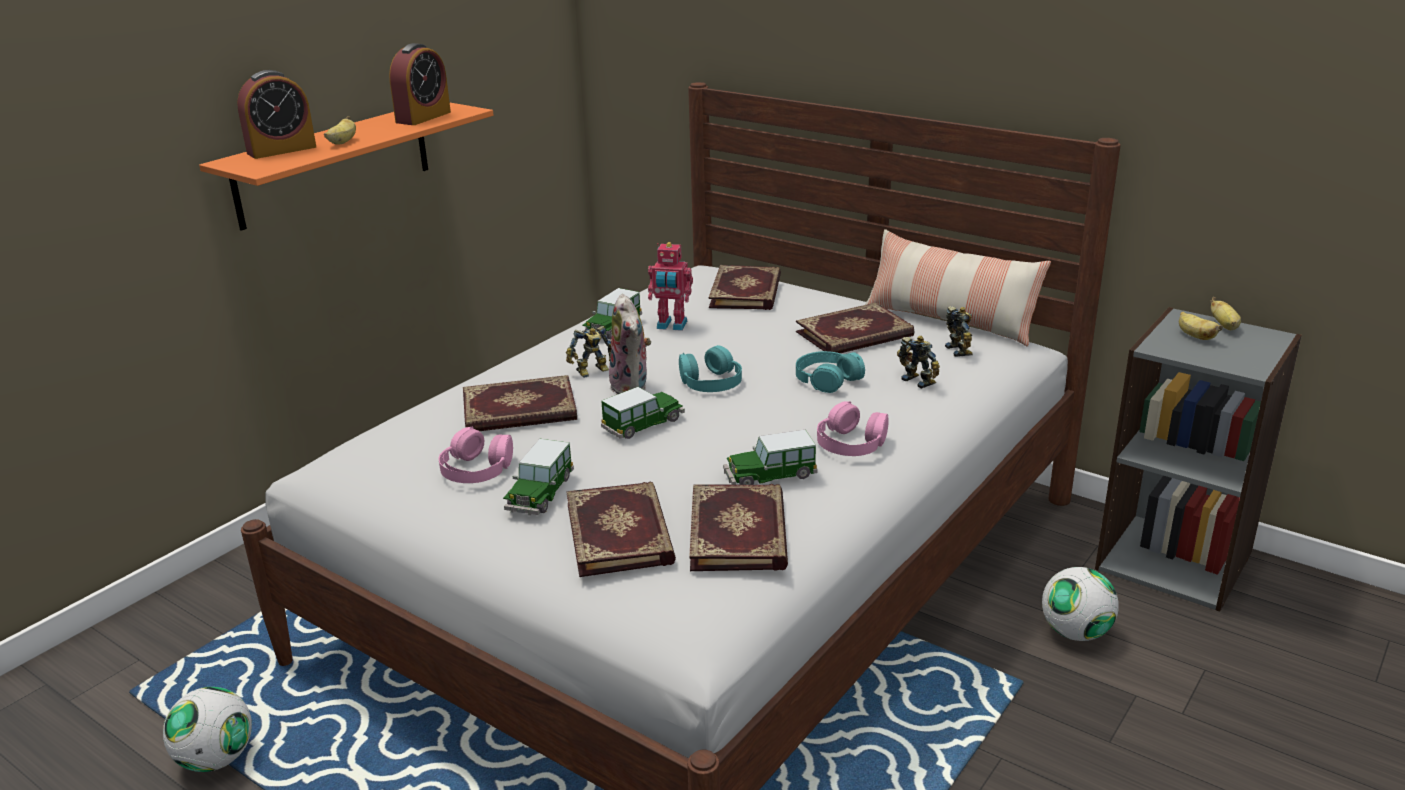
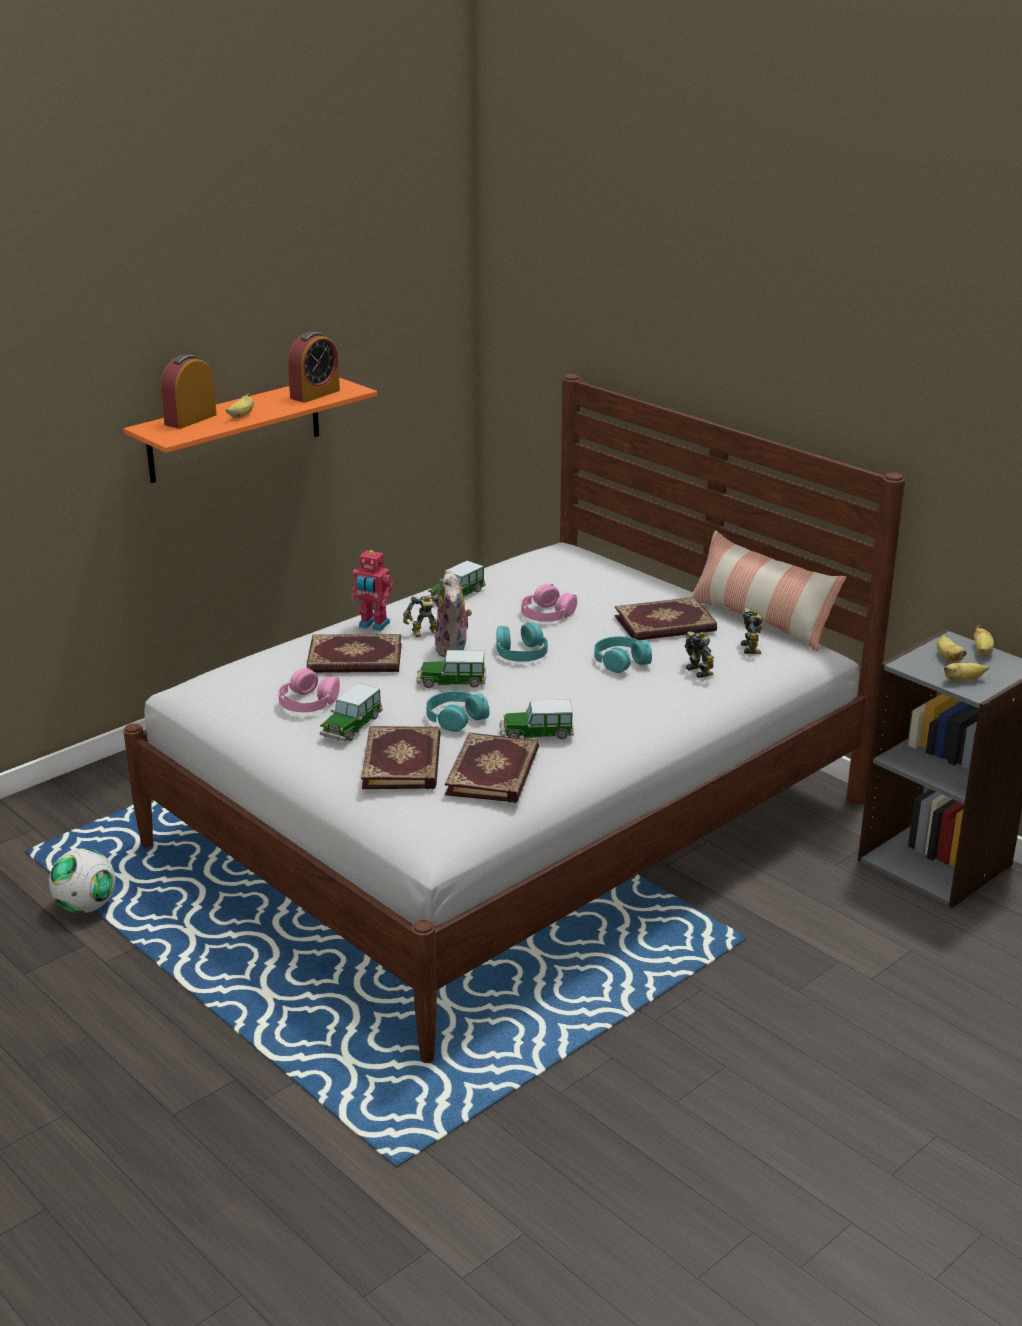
camera: 10 degrees right, 0 degrees up
alarm clock [237,70,316,159] -> alarm clock turned 150 degrees clockwise [161,354,217,429]
toy car [601,387,685,439] -> toy car turned 150 degrees counterclockwise [417,650,486,688]
toy robot [648,242,693,331] -> toy robot moved to [351,550,394,631]
book [709,265,781,310] -> none
pink headphones [817,401,889,456] -> pink headphones moved to [521,584,577,622]
football [1042,567,1119,641] -> none
none -> turquoise headphones [426,691,489,732]
none -> banana [944,663,989,681]

